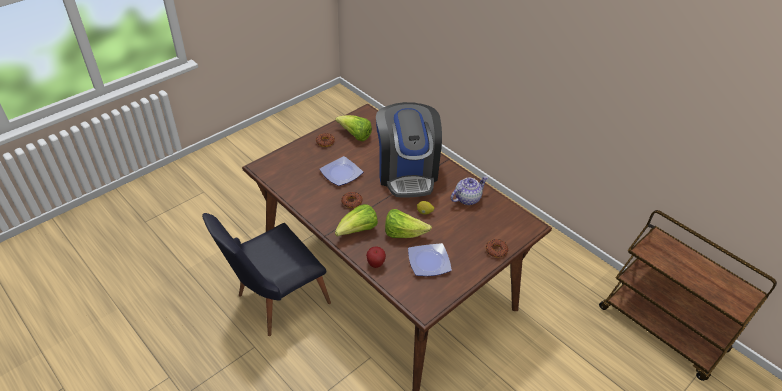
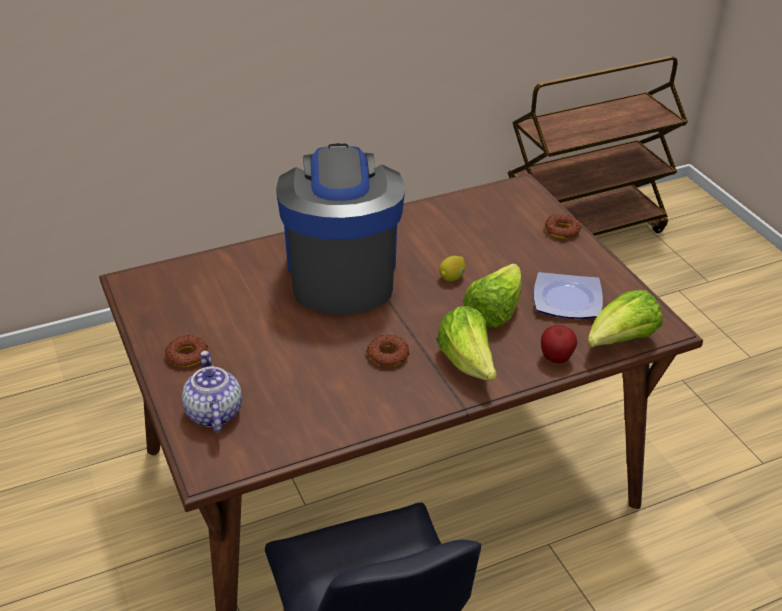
camera: 70 degrees left, 5 degrees down
plate [319,156,363,186] -> none
lettuce [335,115,372,141] -> lettuce moved to [588,290,662,347]
coffee machine [376,102,442,198] -> coffee machine turned 105 degrees counterclockwise [276,143,405,315]
teapot [451,176,488,205] -> teapot moved to [182,351,242,433]

